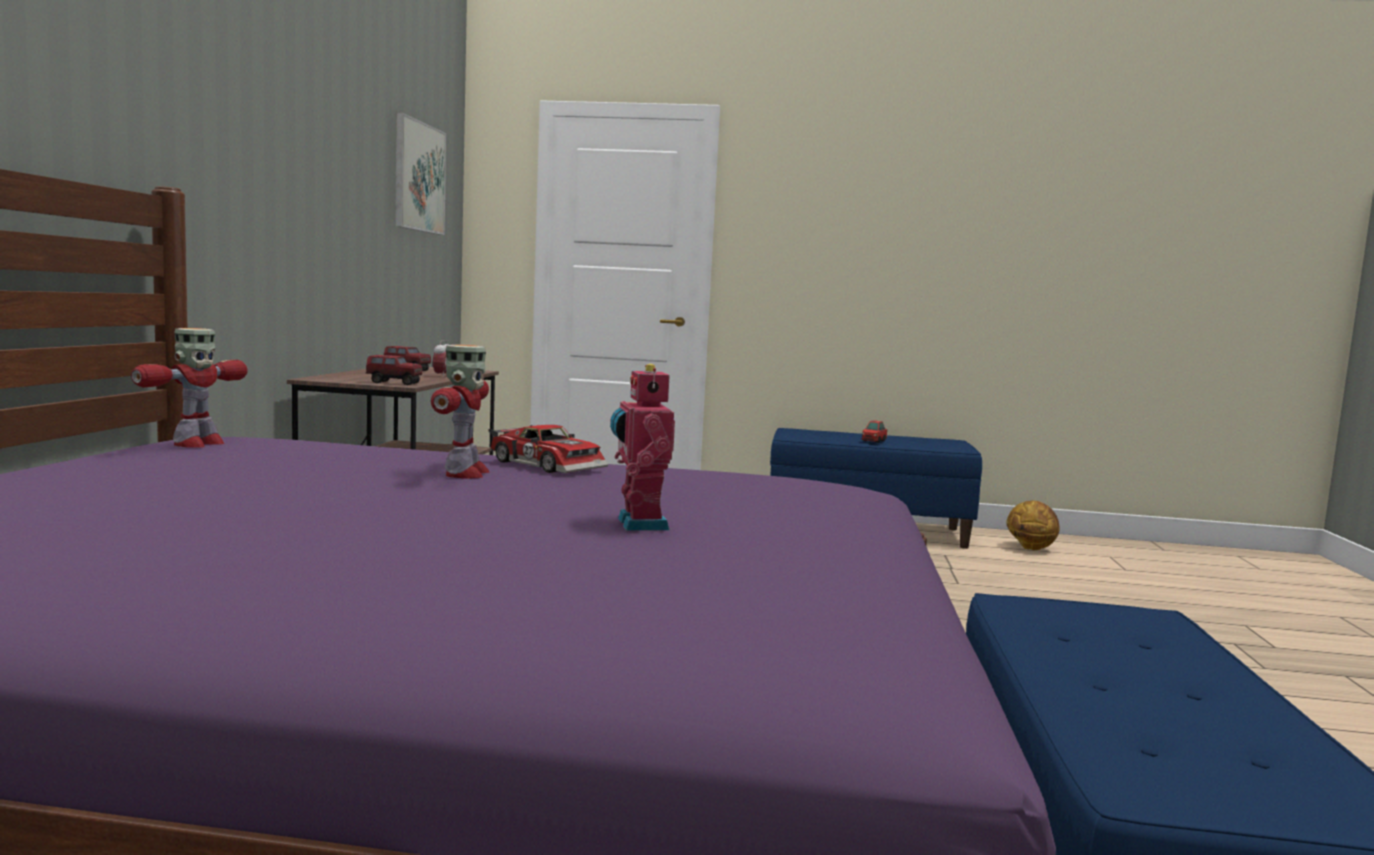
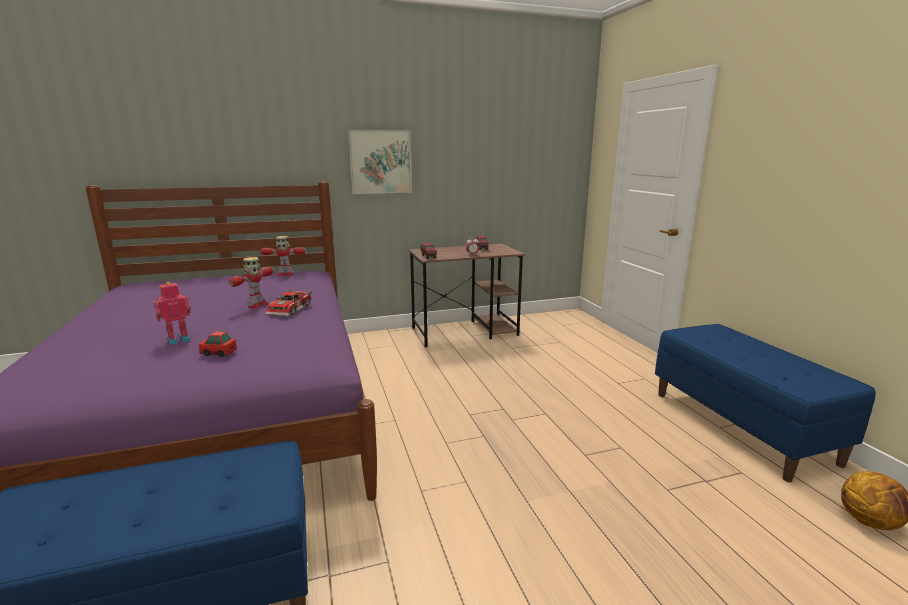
camera: 65 degrees right, 10 degrees up
picture [395,112,446,235] -> picture moved to [348,130,412,194]
toy robot [431,344,489,479] -> toy robot turned 45 degrees counterclockwise [229,257,273,308]
toy car [862,420,887,443] -> toy car moved to [198,331,237,357]

